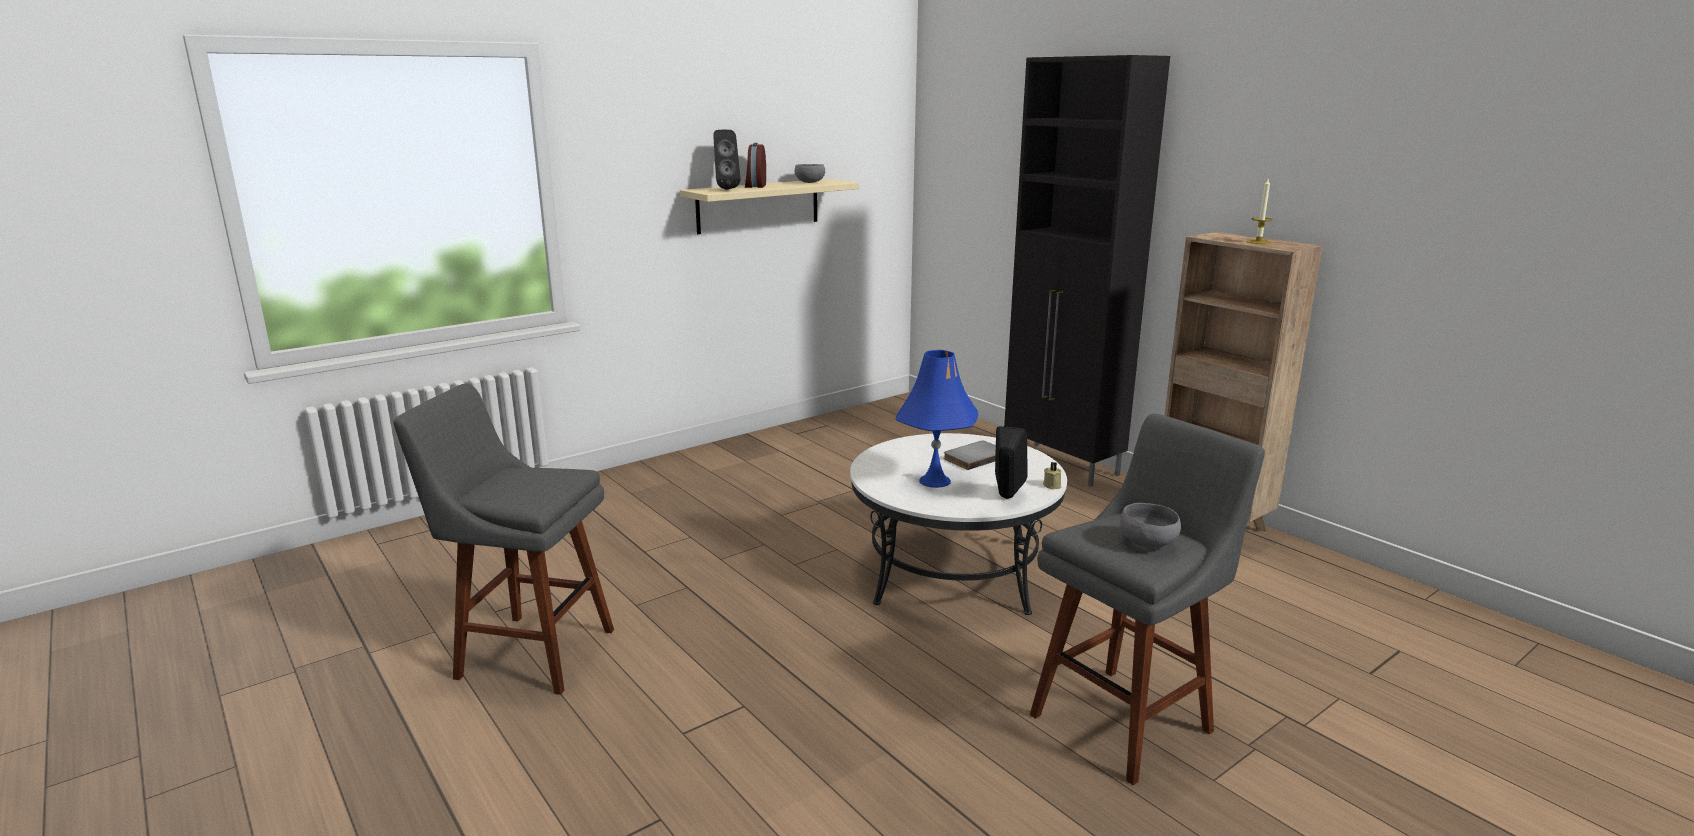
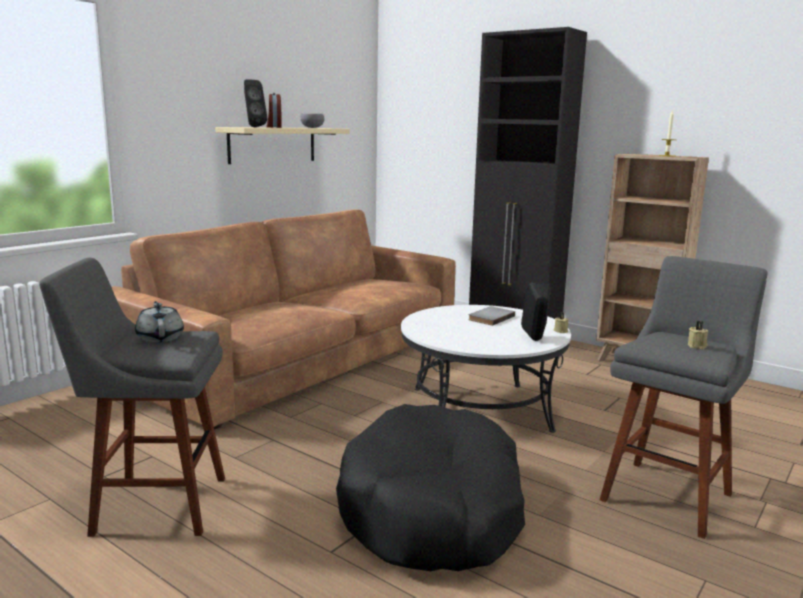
camera: 15 degrees left, 5 degrees down
blue table lamp [895,350,978,488] -> none
grey bowl [1120,503,1181,548] -> beige candle [688,321,708,349]
none -> brown sofa [111,209,456,429]
none -> grey teapot [135,301,184,343]
none -> black dog bed [336,404,525,571]

